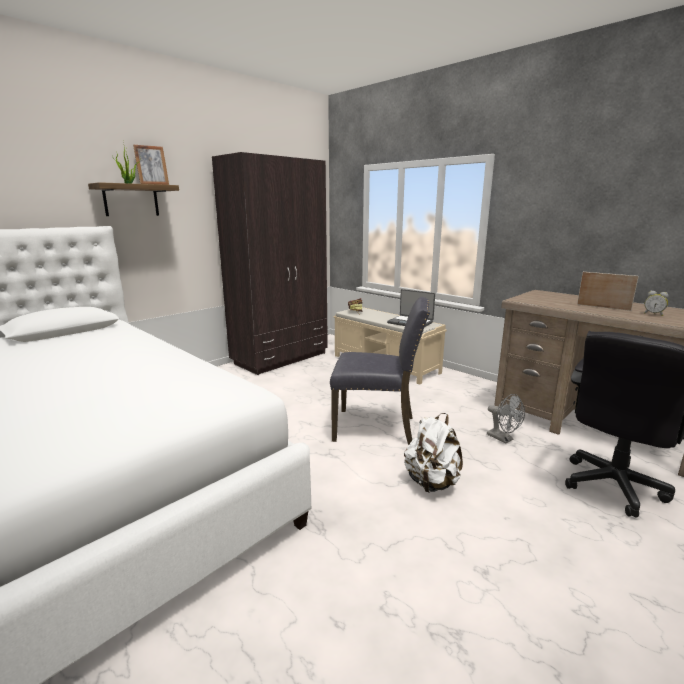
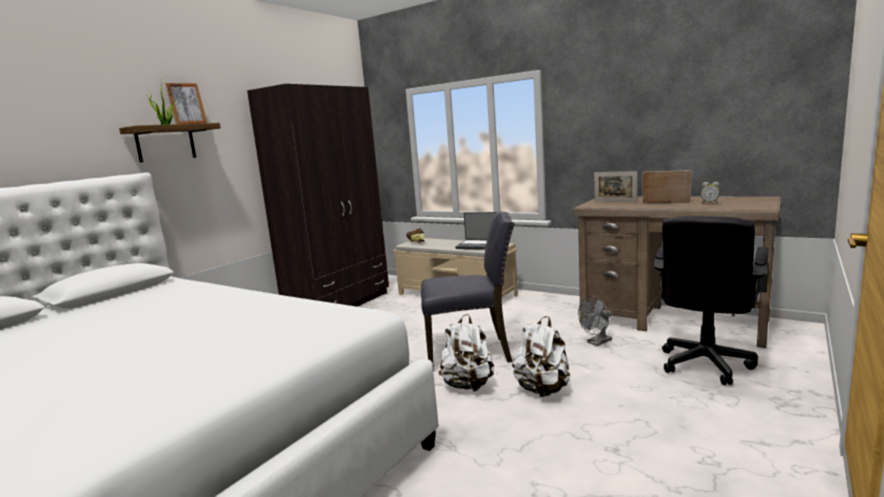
camera: 10 degrees left, 5 degrees down
grey fan [487,394,525,444] -> grey fan turned 105 degrees clockwise [578,296,612,346]
none -> white backpack [439,314,494,391]
none -> picture frame [594,171,637,202]

